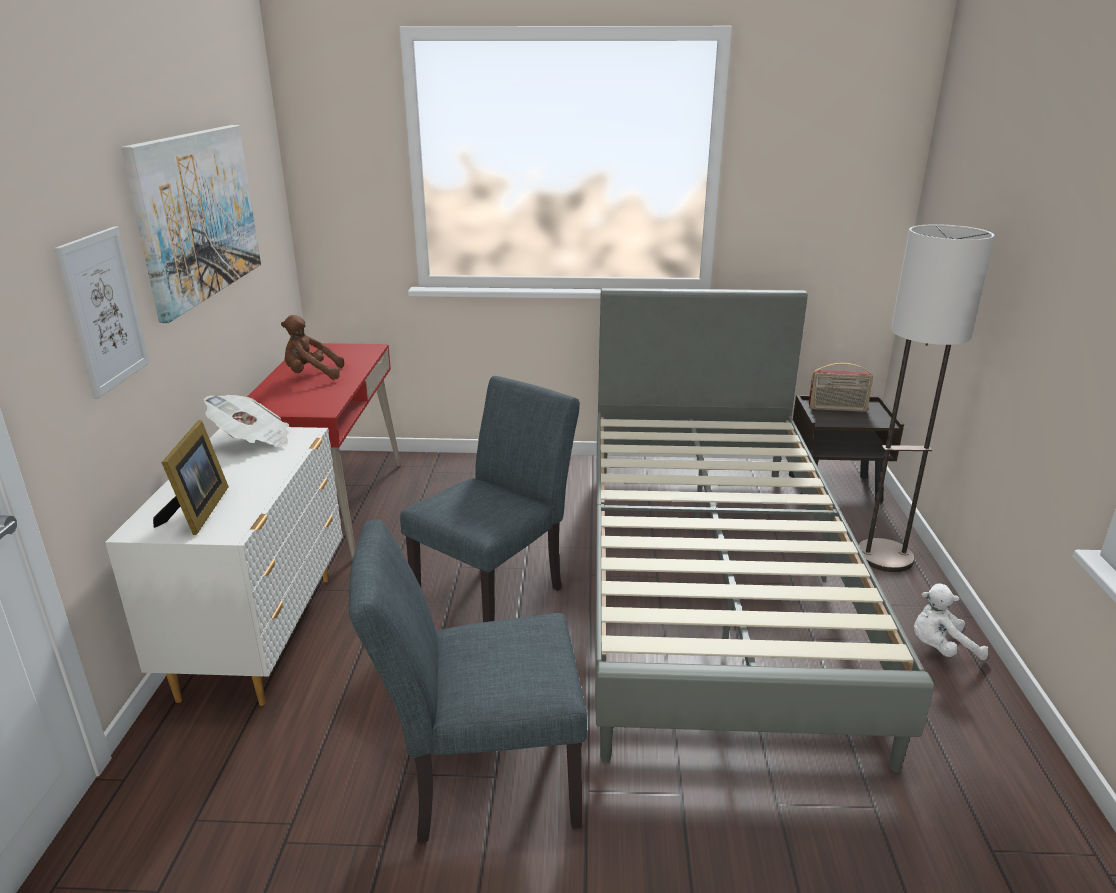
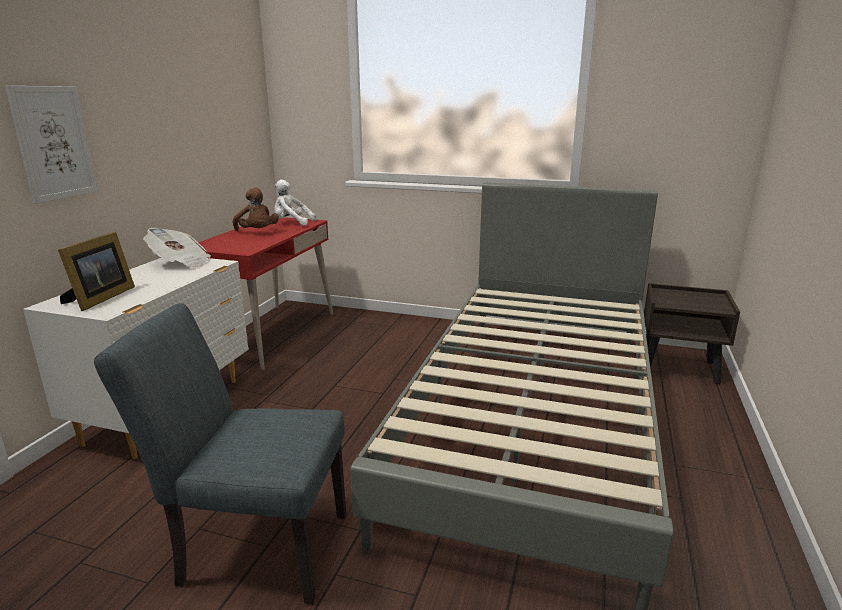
camera: 15 degrees right, 5 degrees down
picture [121,125,261,323] -> none
brown plush toy [281,315,344,380] -> brown plush toy turned 135 degrees counterclockwise [233,188,279,231]
grey chair [400,376,580,622] -> none
radio [809,363,873,412] -> none
floor lamp [859,224,995,572] -> none
white plush toy [914,583,988,660] -> white plush toy moved to [274,180,316,226]

